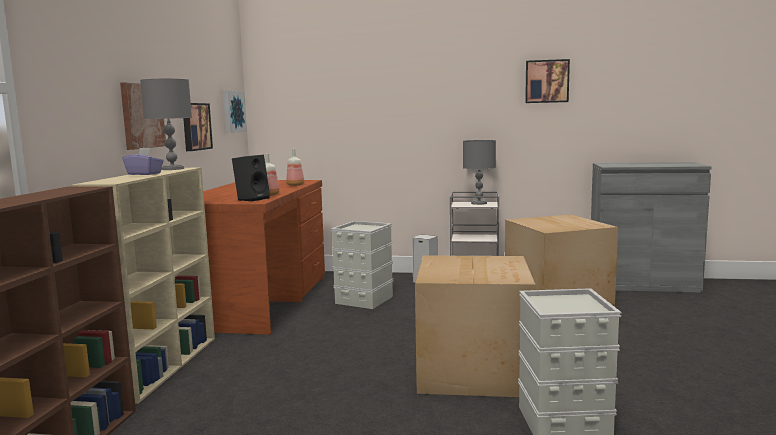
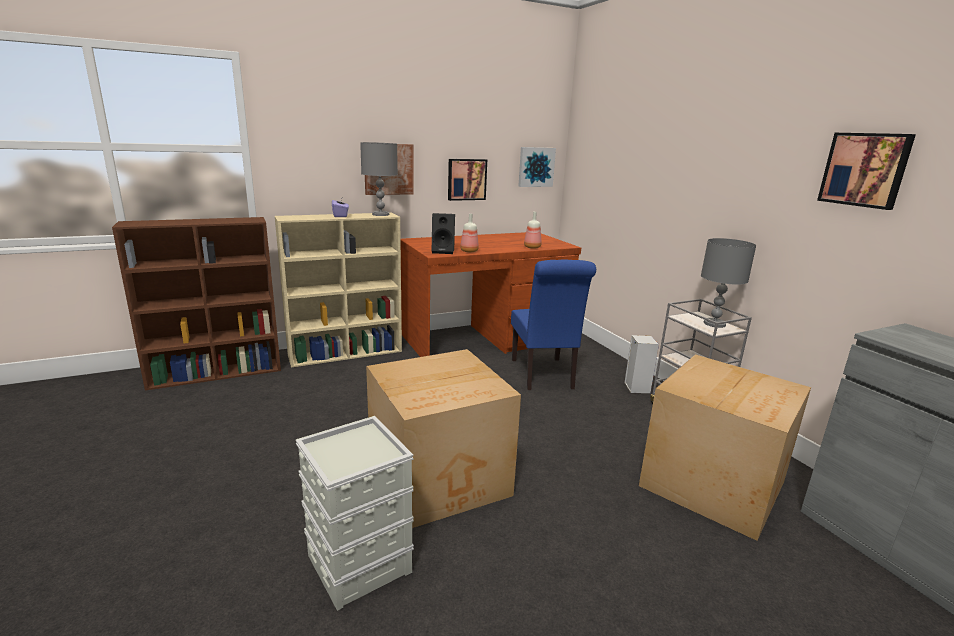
camera: 55 degrees right, 10 degrees up
grey storage box [331,221,393,309] -> blue chair [511,260,596,390]

